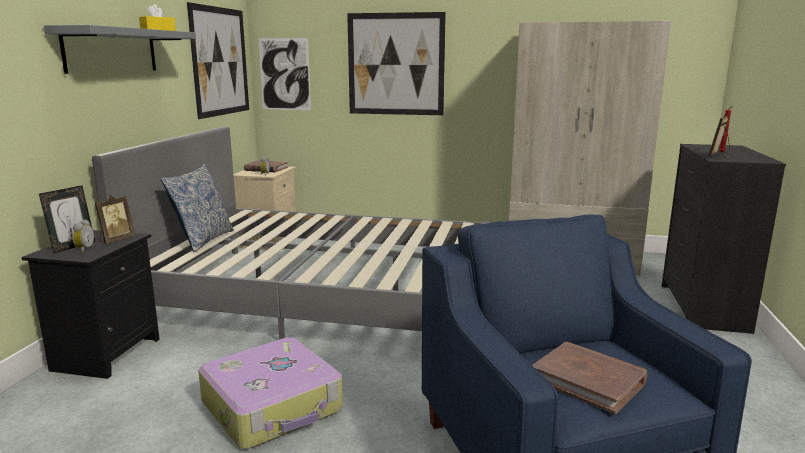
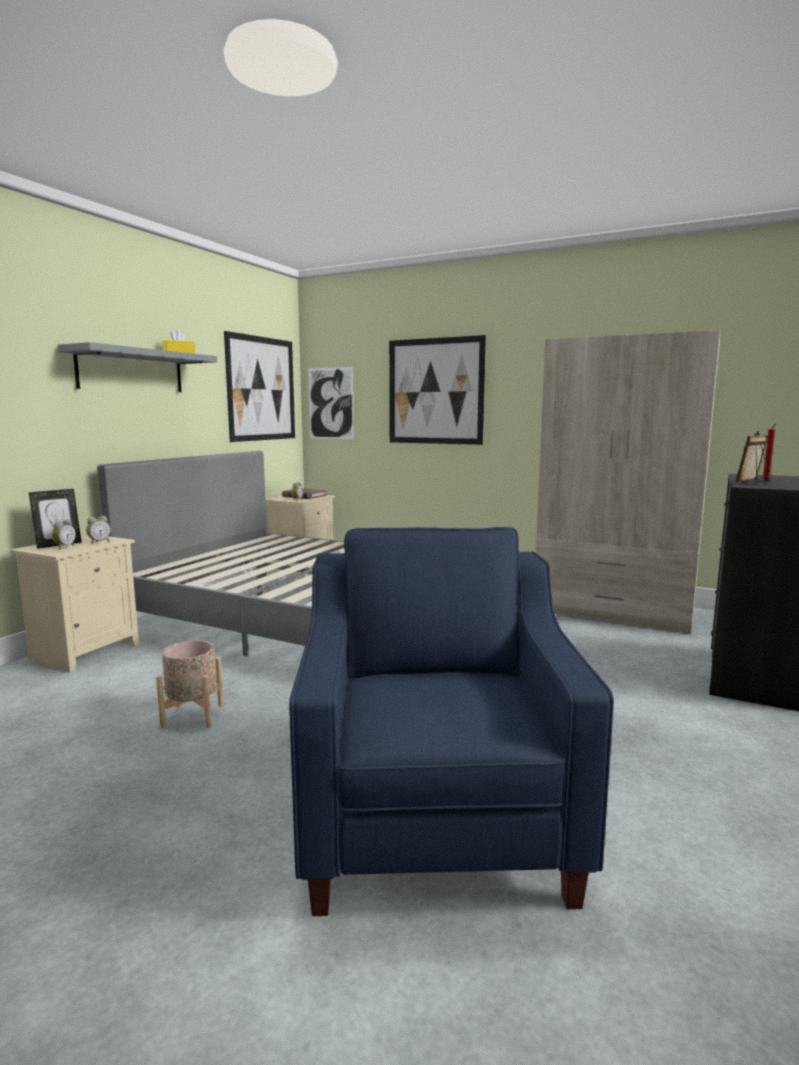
camera: 15 degrees right, 5 degrees down
black nightstand [22,230,160,379] -> beige nightstand [10,535,139,673]
picture frame [95,195,135,244] -> alarm clock [86,516,111,544]
pillow [161,164,234,252] -> none
suitcase [198,337,343,449] -> beige planter [156,640,224,728]
brown book [532,342,647,414] -> none

